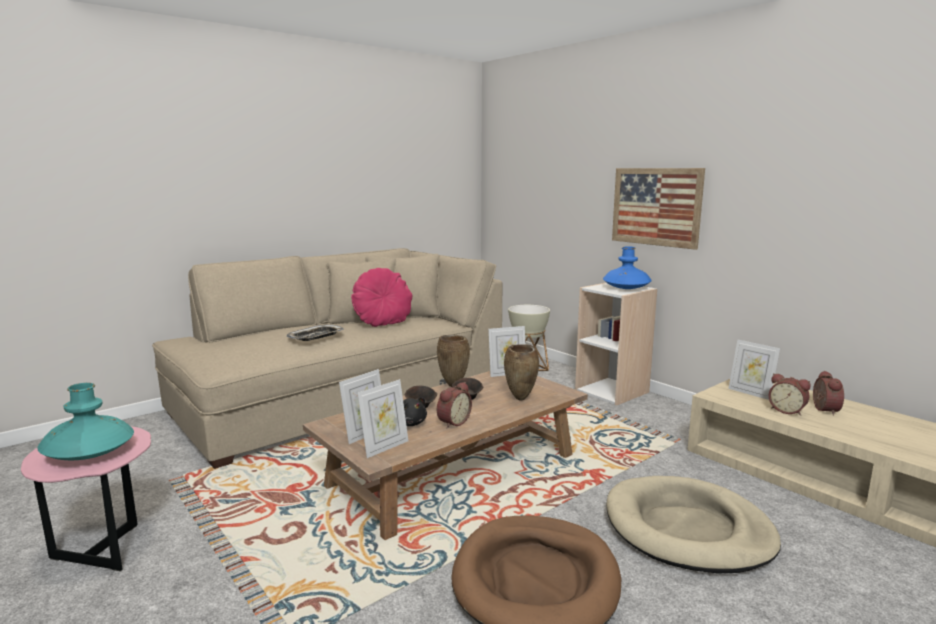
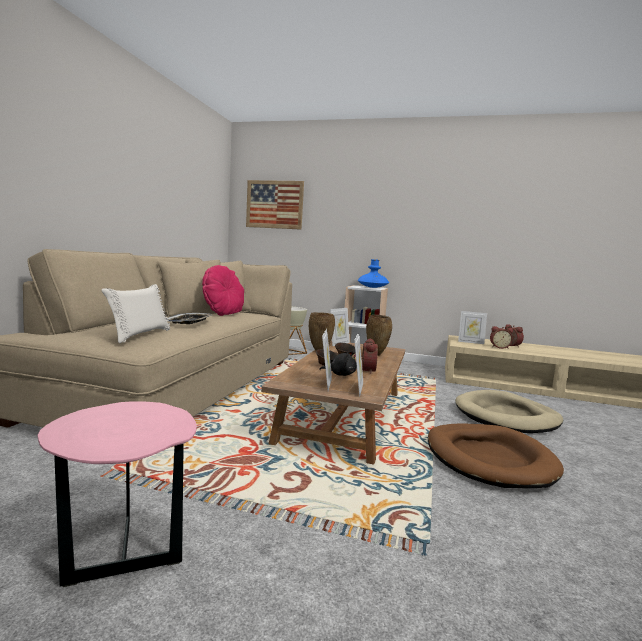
camera: 35 degrees left, 5 degrees down
turquoise vase [37,383,134,460] -> none
picture [612,168,705,250] -> picture moved to [246,180,304,230]
none -> white pillow [102,284,170,343]

